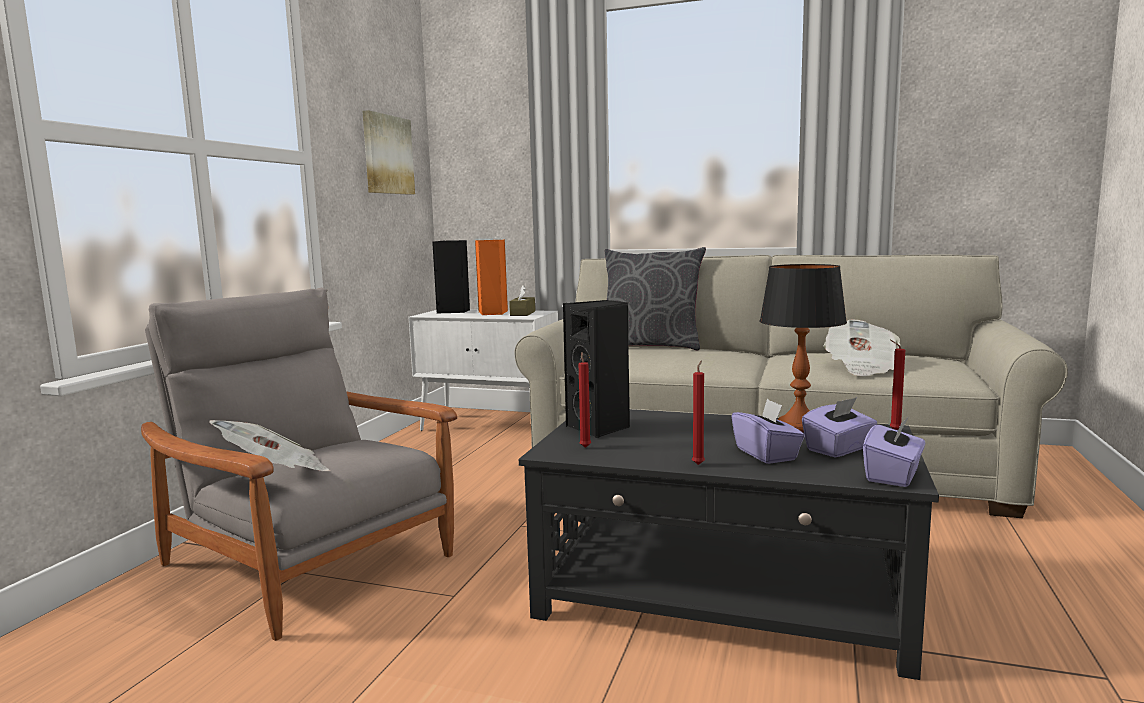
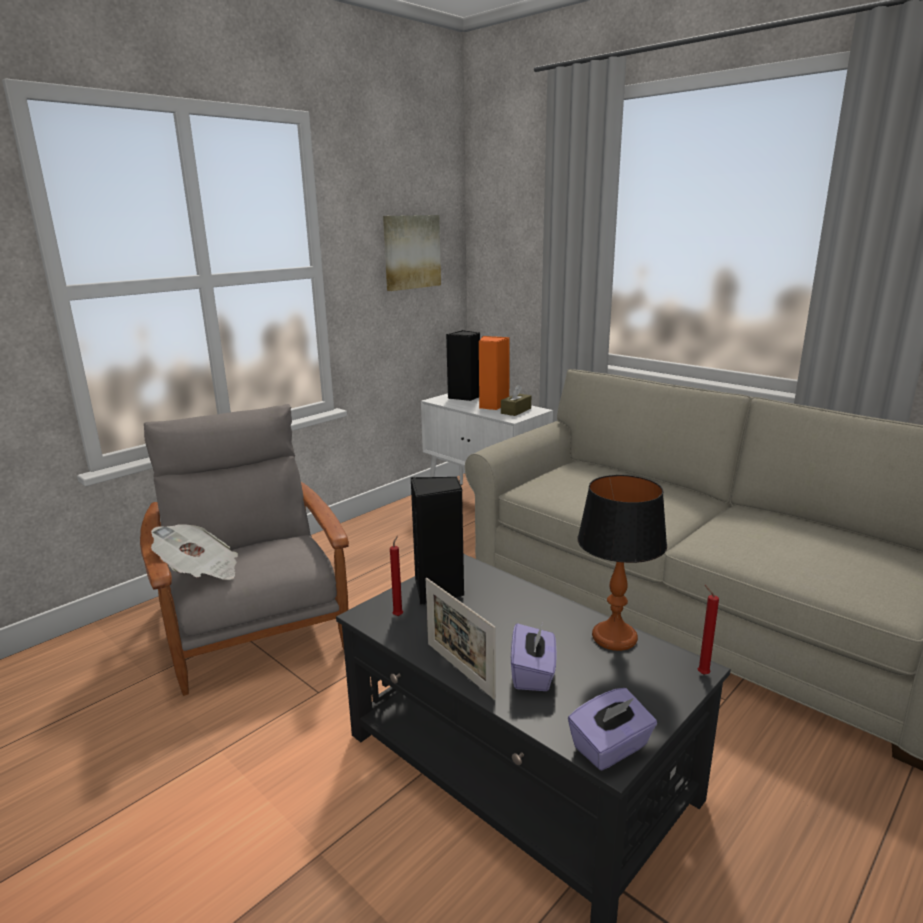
camera: 25 degrees right, 10 degrees up
grey pillow [605,247,706,351] -> none
red candle [692,361,705,465] -> picture frame [426,578,496,699]
purple tissue box [802,397,877,457] -> none
newspaper [823,319,900,376] -> none

